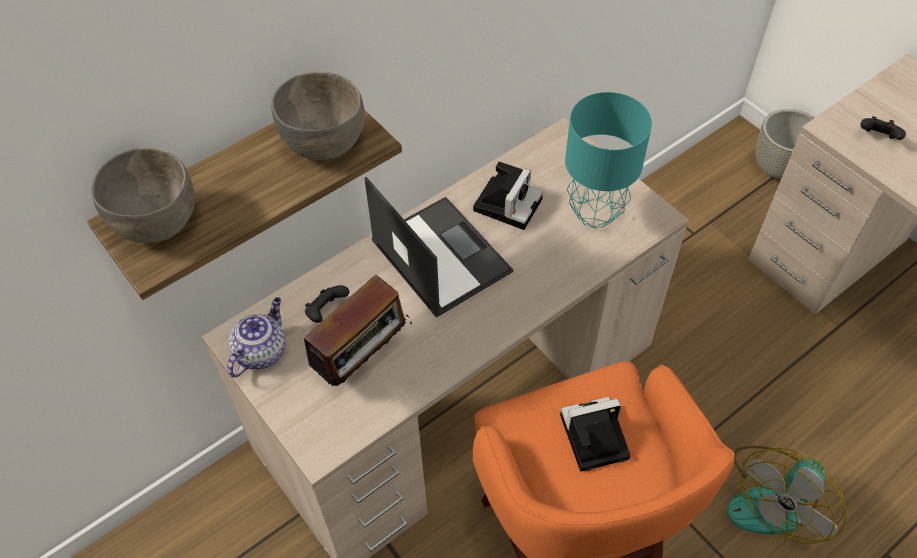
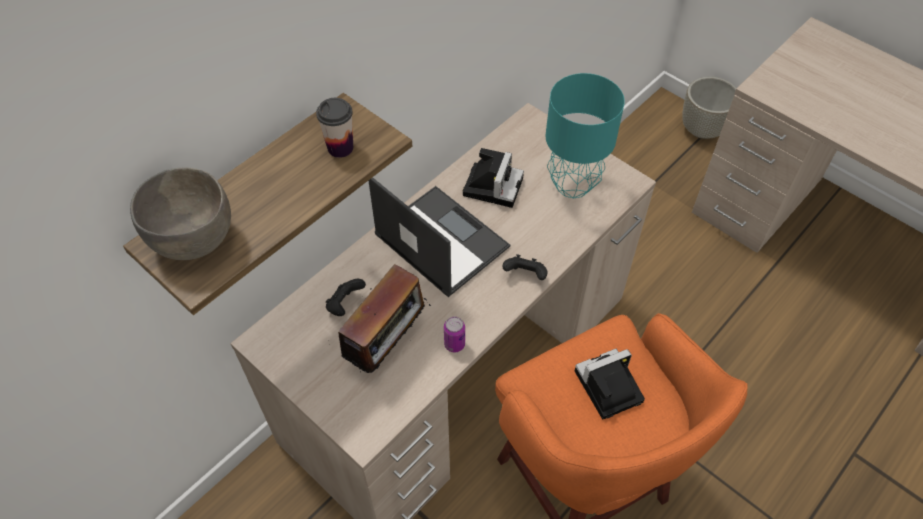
camera: 10 degrees left, 0 degrees up
teapot [227,297,285,377] -> none
grey bowl [271,72,364,160] -> cup [316,98,353,158]
fan [727,446,846,544] -> none
black game controller [861,116,906,140] -> black game controller moved to [503,254,548,280]
none -> can [444,317,465,352]

